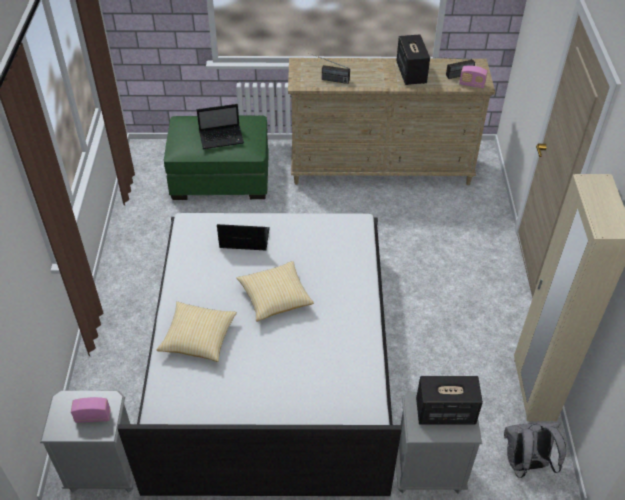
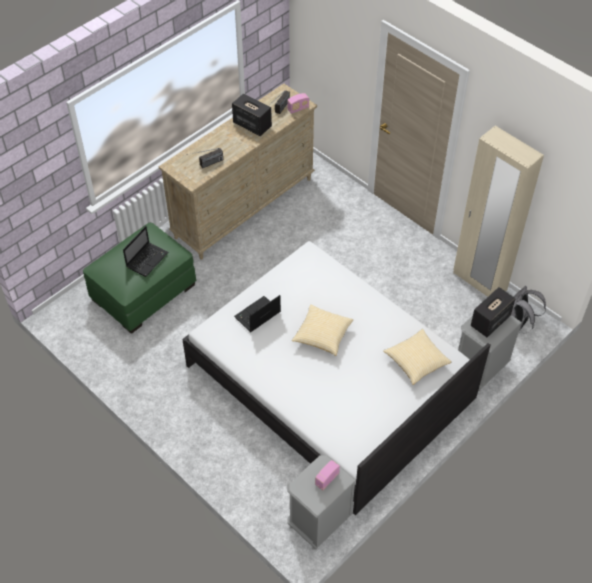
camera: 45 degrees left, 5 degrees up
pillow [156,301,237,362] -> pillow moved to [383,329,452,385]

